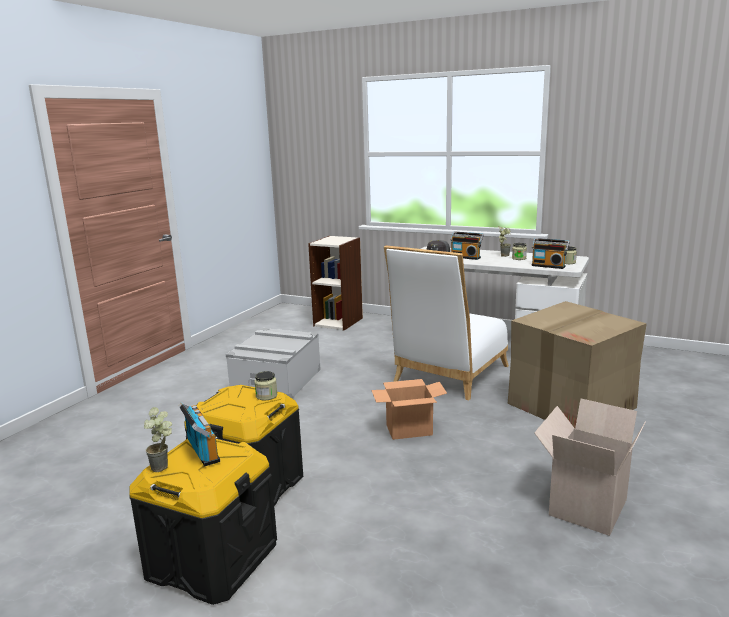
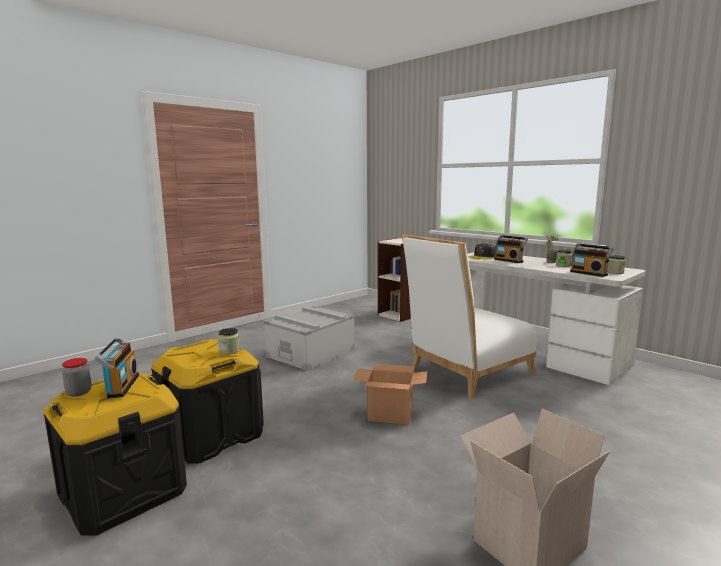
camera: 20 degrees right, 5 degrees down
potted plant [144,407,172,472] -> jar [62,358,92,397]
cardboard box [508,301,647,428] -> none

